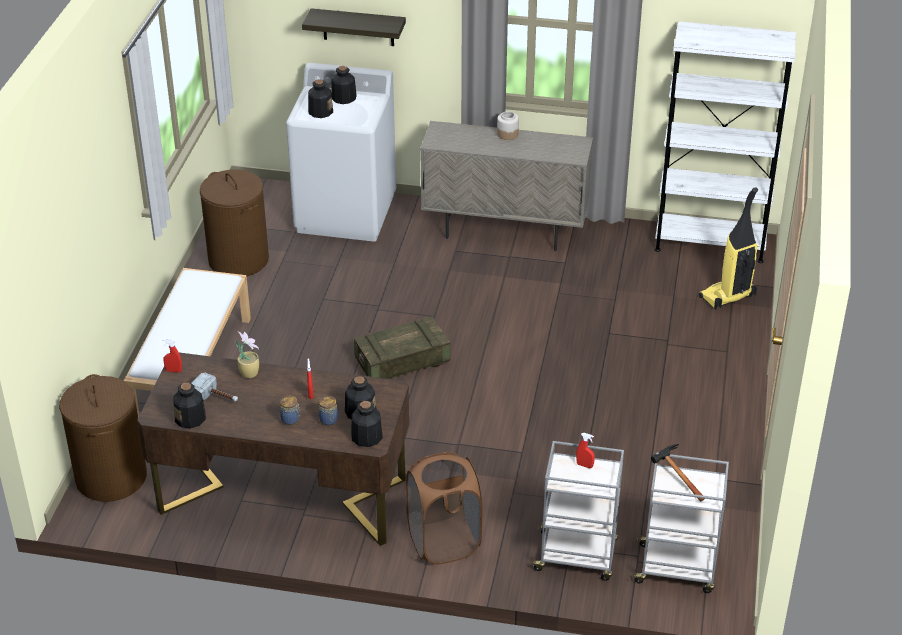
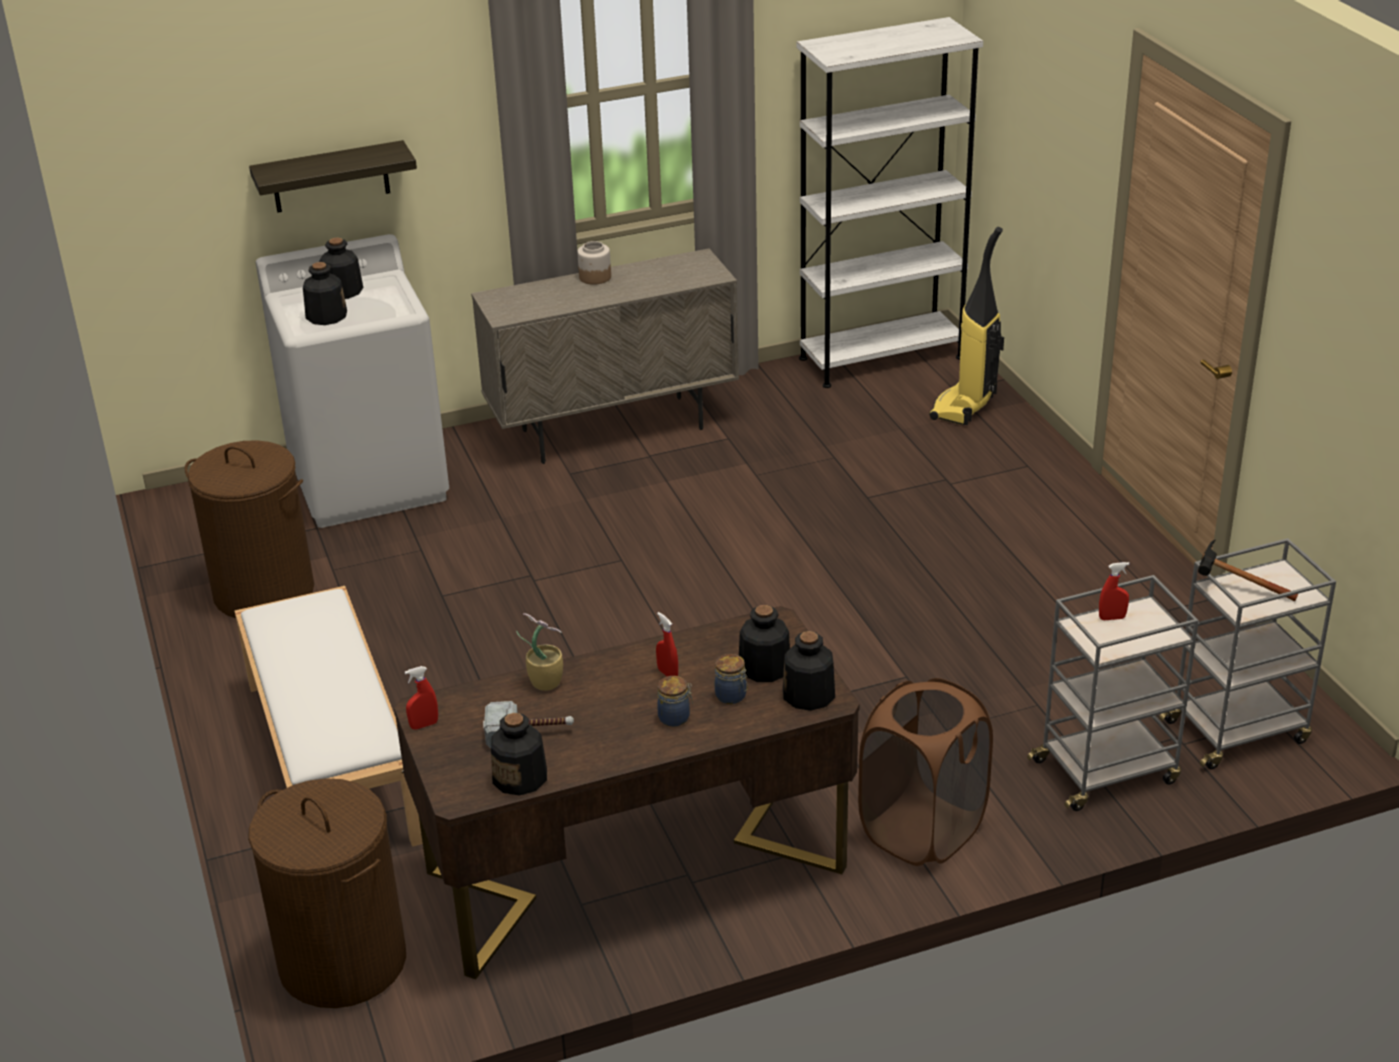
camera: 30 degrees left, 5 degrees down
crate [354,317,451,379] -> none

